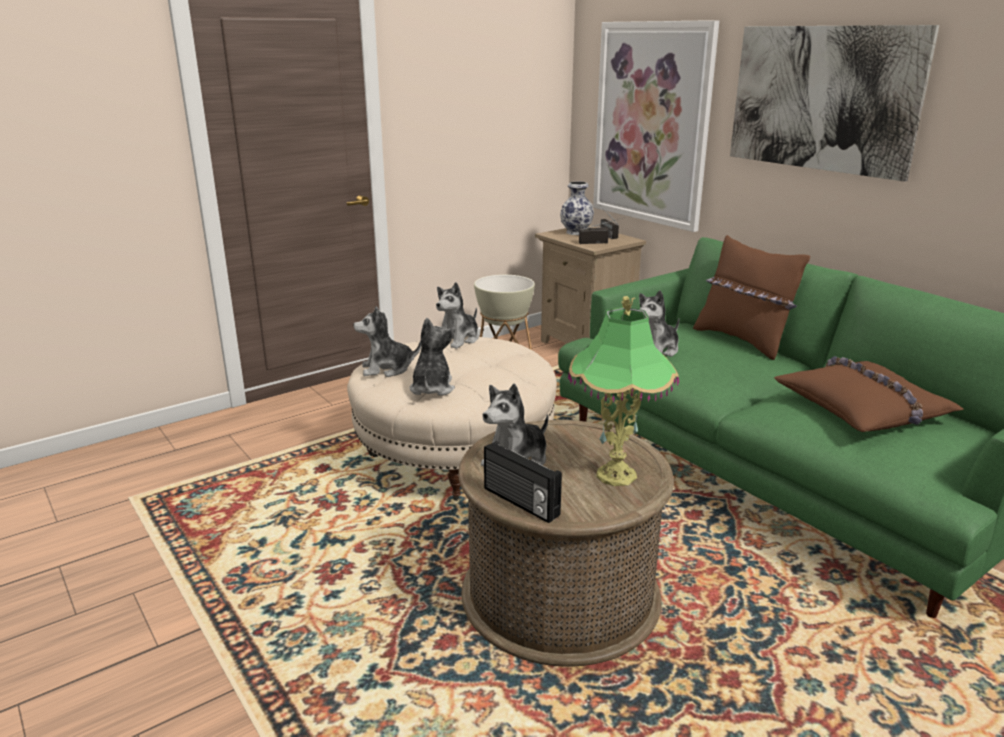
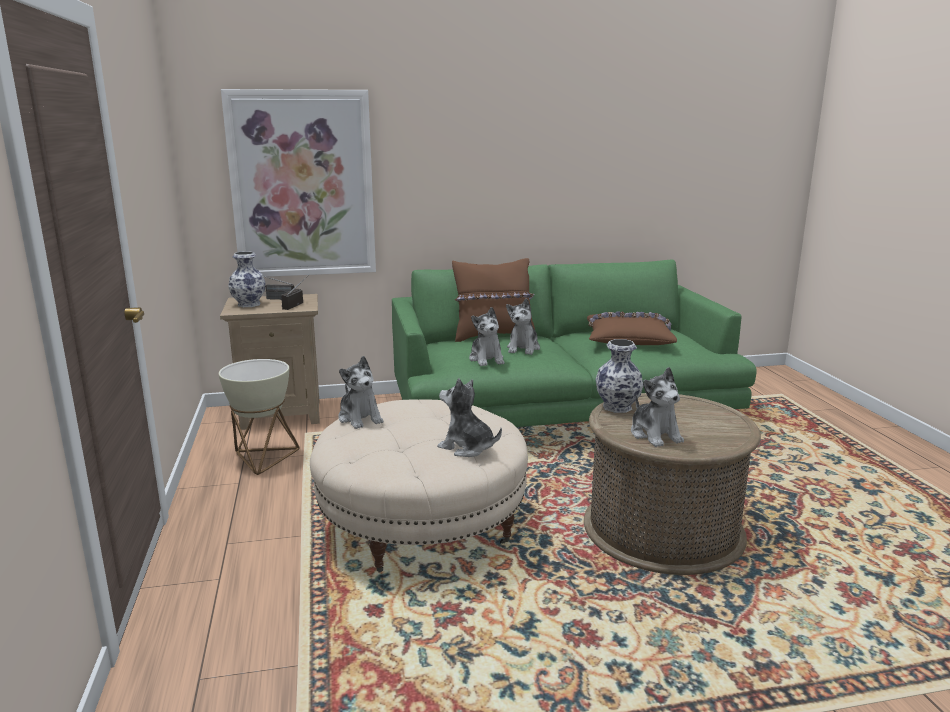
camera: 65 degrees left, 5 degrees down
plush toy [353,306,421,377] -> plush toy moved to [506,298,540,355]
radio [484,441,562,523] -> none
table lamp [568,296,679,486] -> none
picture [730,25,939,182] -> none
none -> vase [596,339,643,413]

